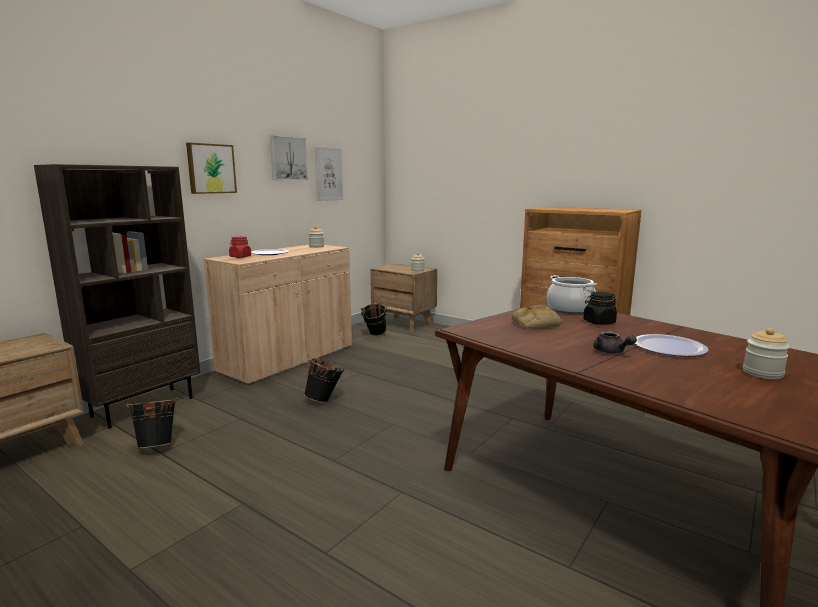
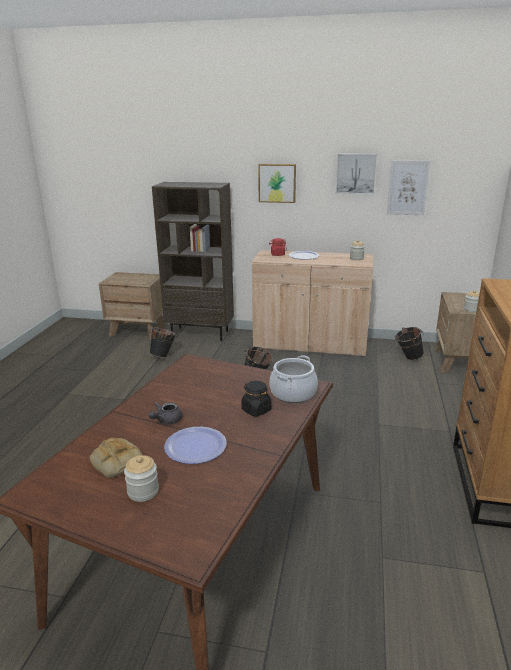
camera: 65 degrees right, 10 degrees up
bread [512,305,562,329] -> bread moved to [89,438,143,478]

